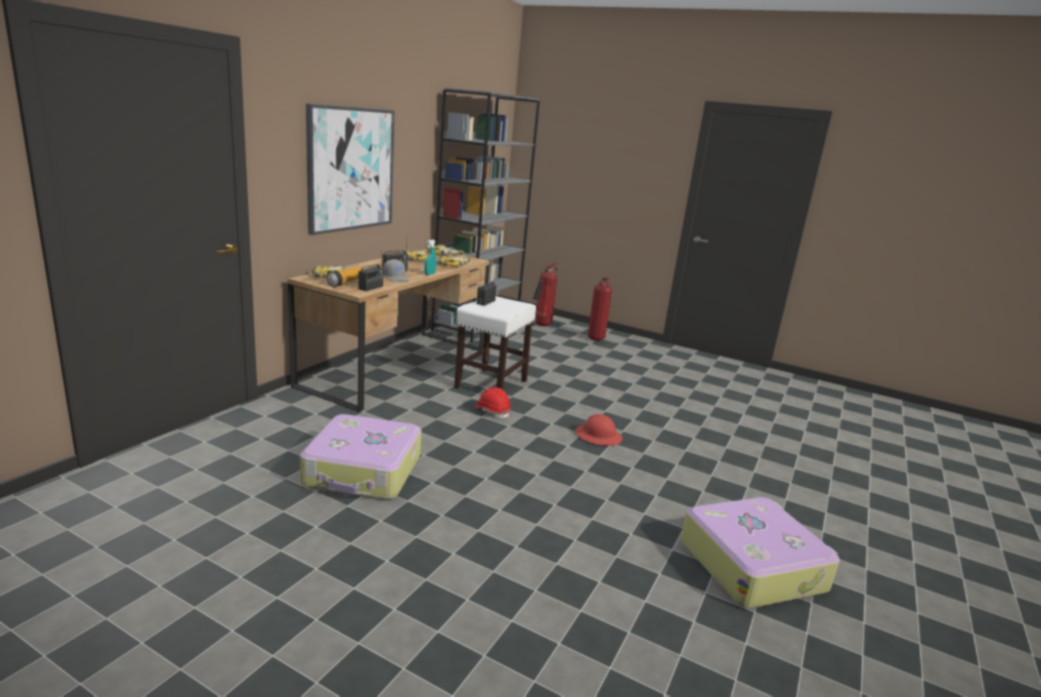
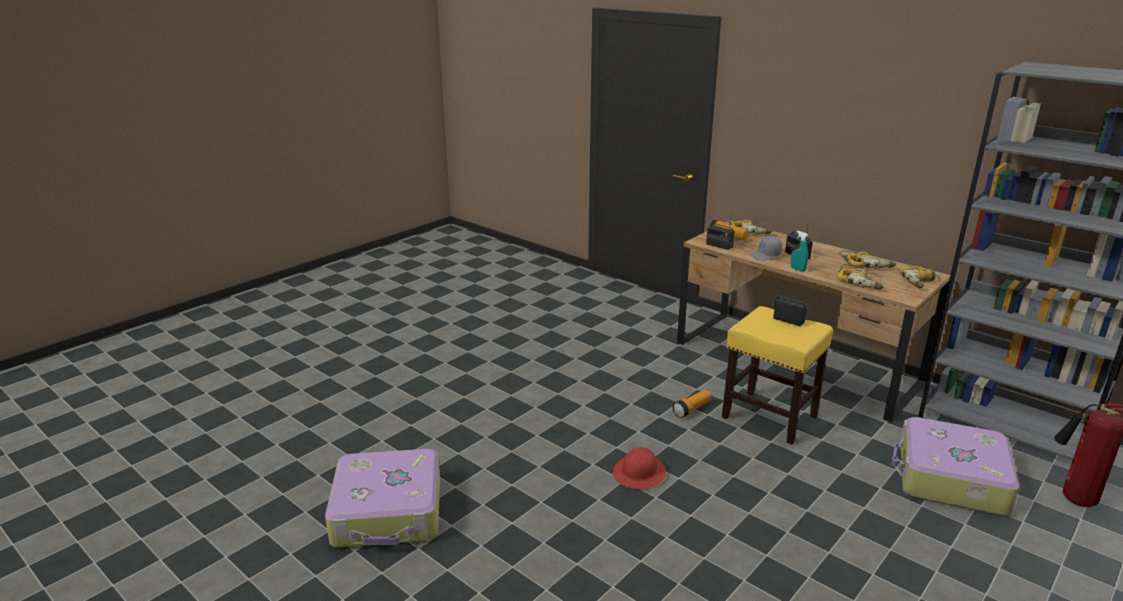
camera: 105 degrees right, 5 degrees up
suitcase [300,414,421,500] -> suitcase moved to [891,417,1019,516]
picture [306,103,394,235] -> none
white stool [454,296,536,390] -> yellow stool [722,306,833,445]
red hard hat [474,387,511,418] -> flashlight [673,390,711,418]
fire extinguisher [588,278,612,341] -> none

